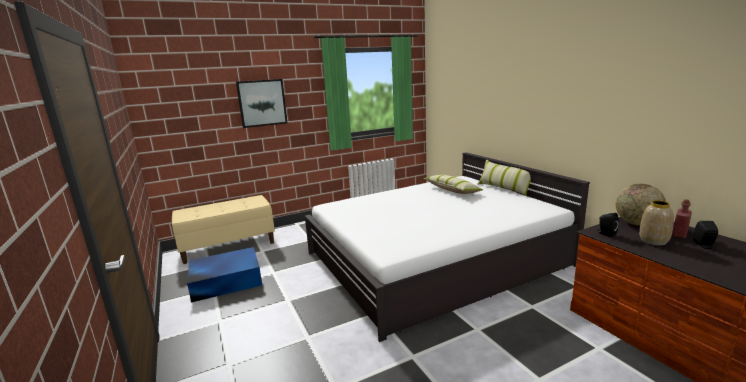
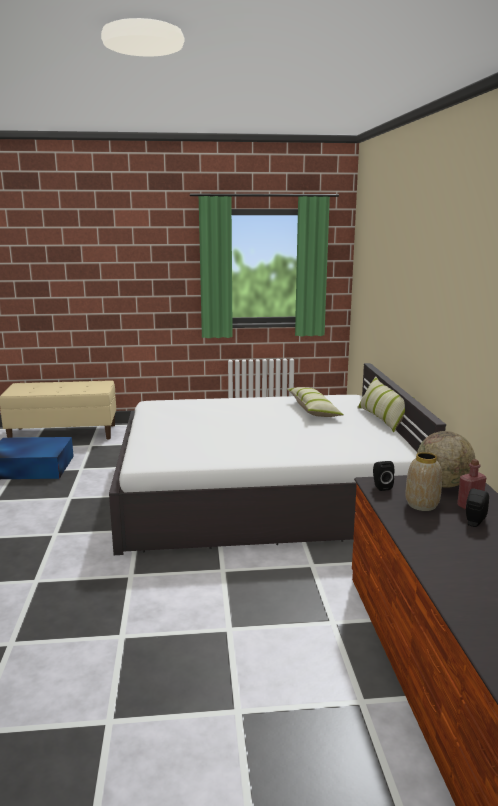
camera: 20 degrees right, 0 degrees up
picture [236,79,287,128] -> none

